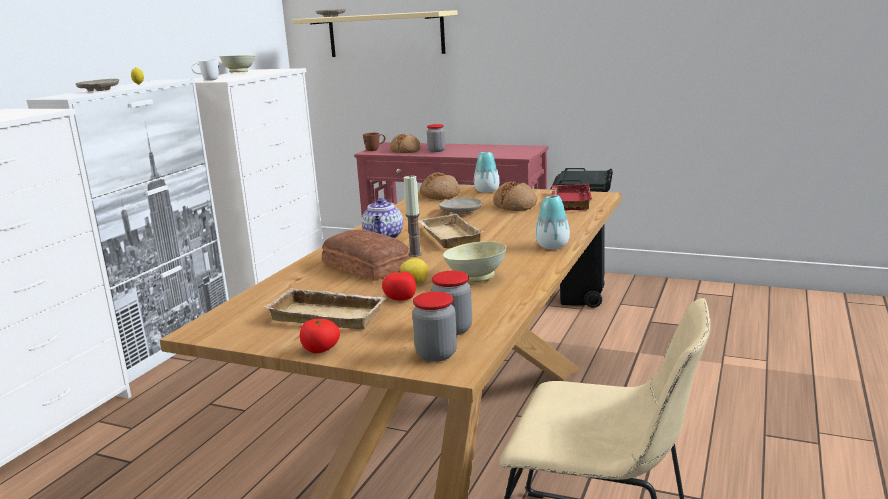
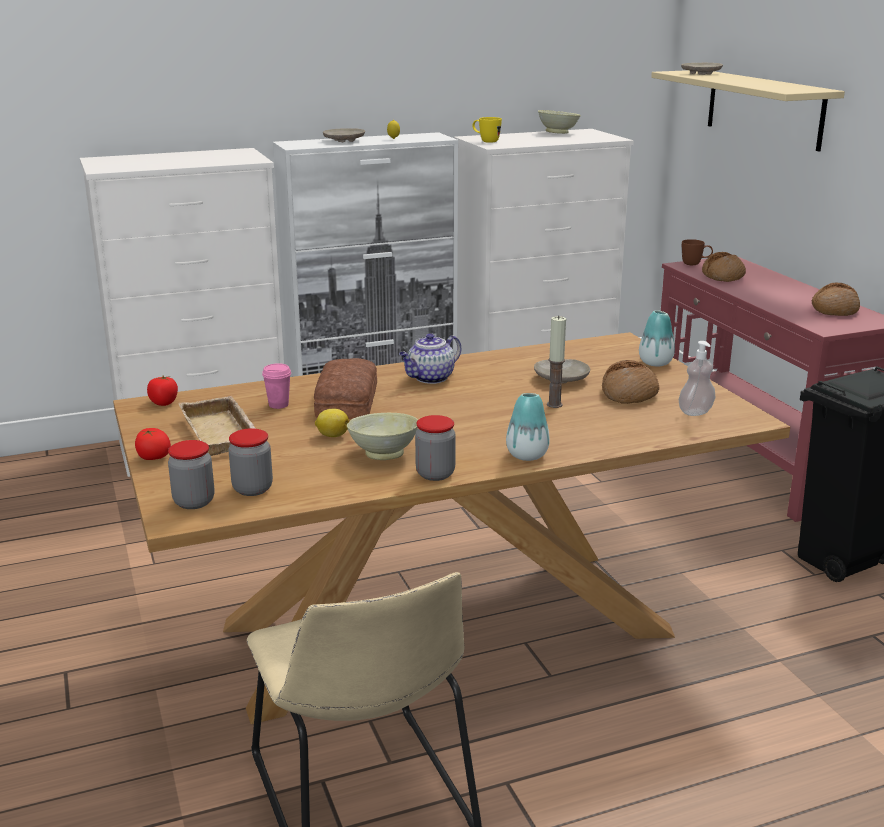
camera: 45 degrees right, 5 degrees up
white mug [191,59,219,81] -> yellow mug [472,117,502,143]
tomato [382,269,416,300] -> tomato moved to [147,376,178,406]
candle [404,174,422,257] -> candle moved to [547,316,566,408]
beige tray [418,214,484,249] -> none
bread [420,172,460,200] -> bread moved to [812,282,860,316]
jar [427,124,445,152] -> jar moved to [415,415,456,481]
red tray [551,184,592,211] -> soap dispenser [679,341,715,416]
none -> pink cup [262,363,291,409]

